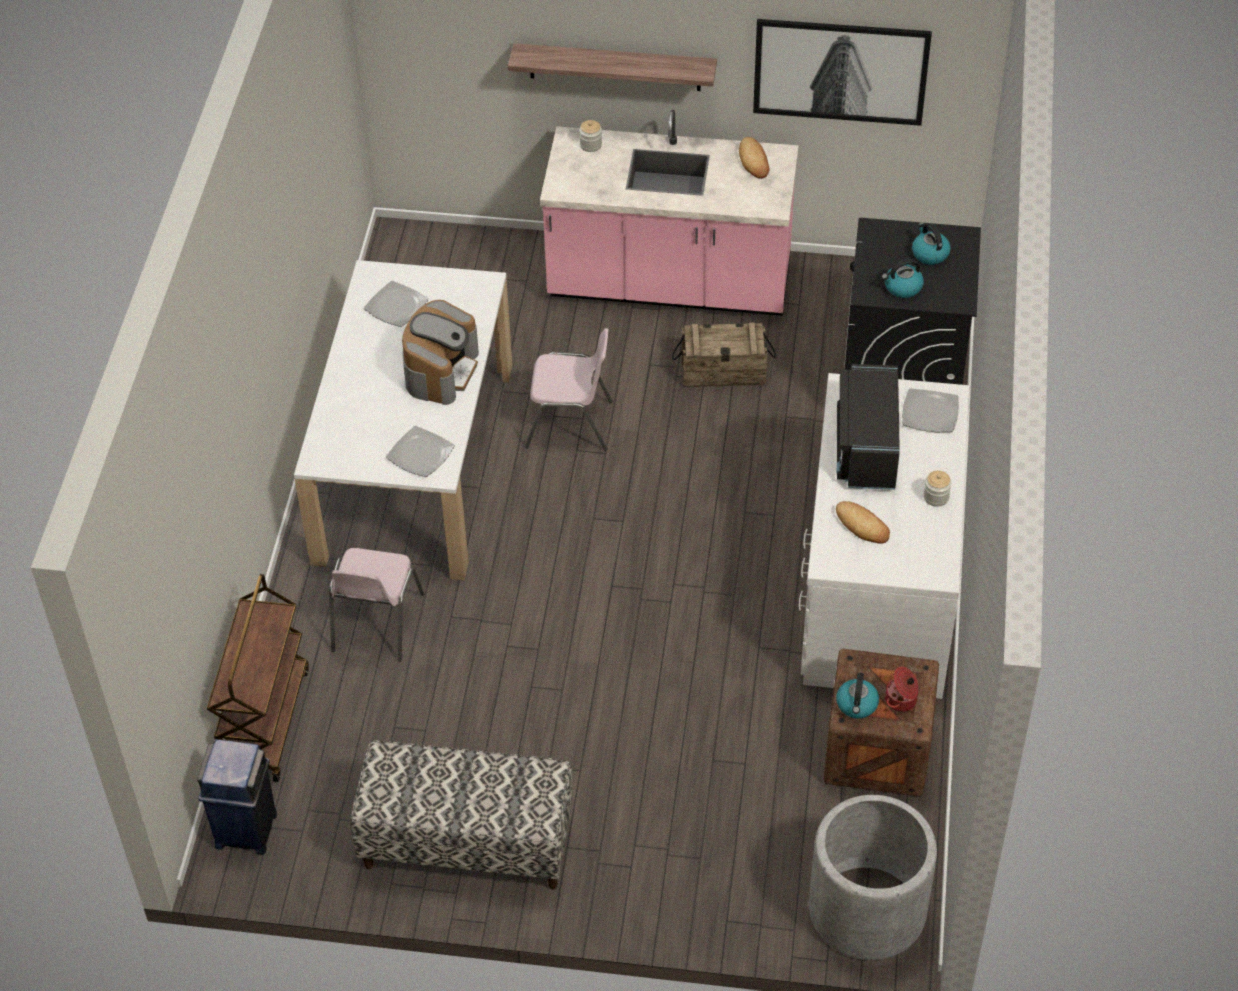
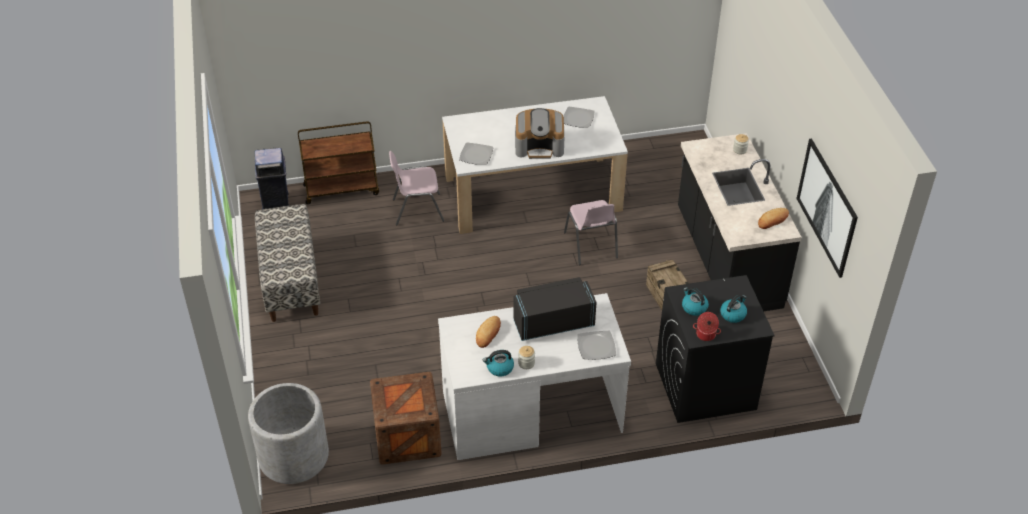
camera: 70 degrees right, 5 degrees down
shelf [508,43,717,91] -> none
pink counter [540,110,799,316] -> black counter [678,133,801,311]
kettle [836,673,879,718] -> kettle moved to [483,350,514,377]
cooking pot [885,666,918,712] -> cooking pot moved to [693,312,721,341]

